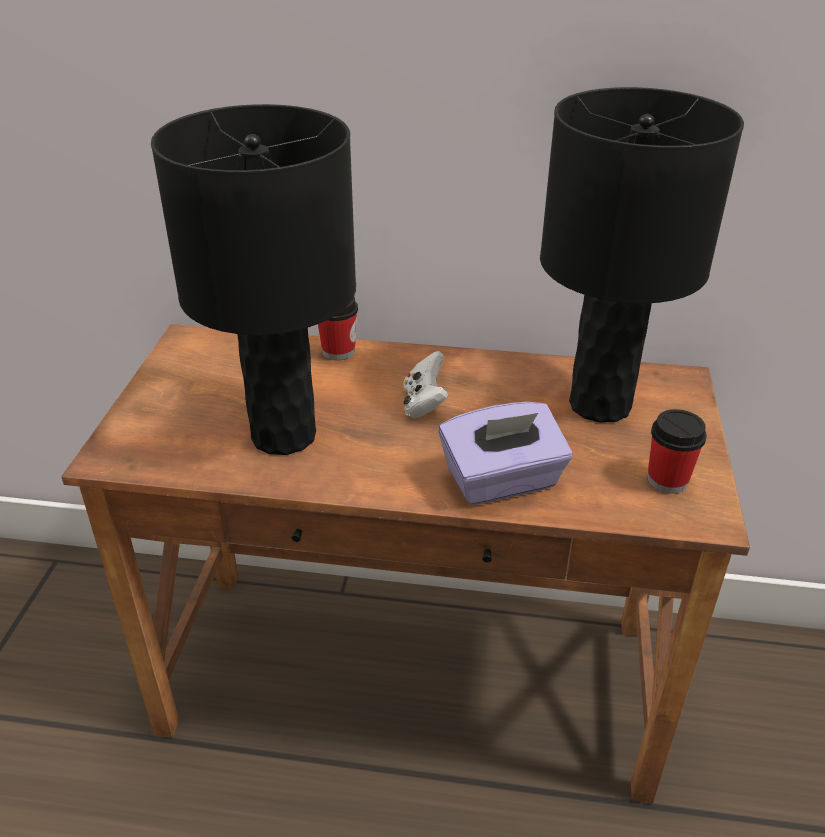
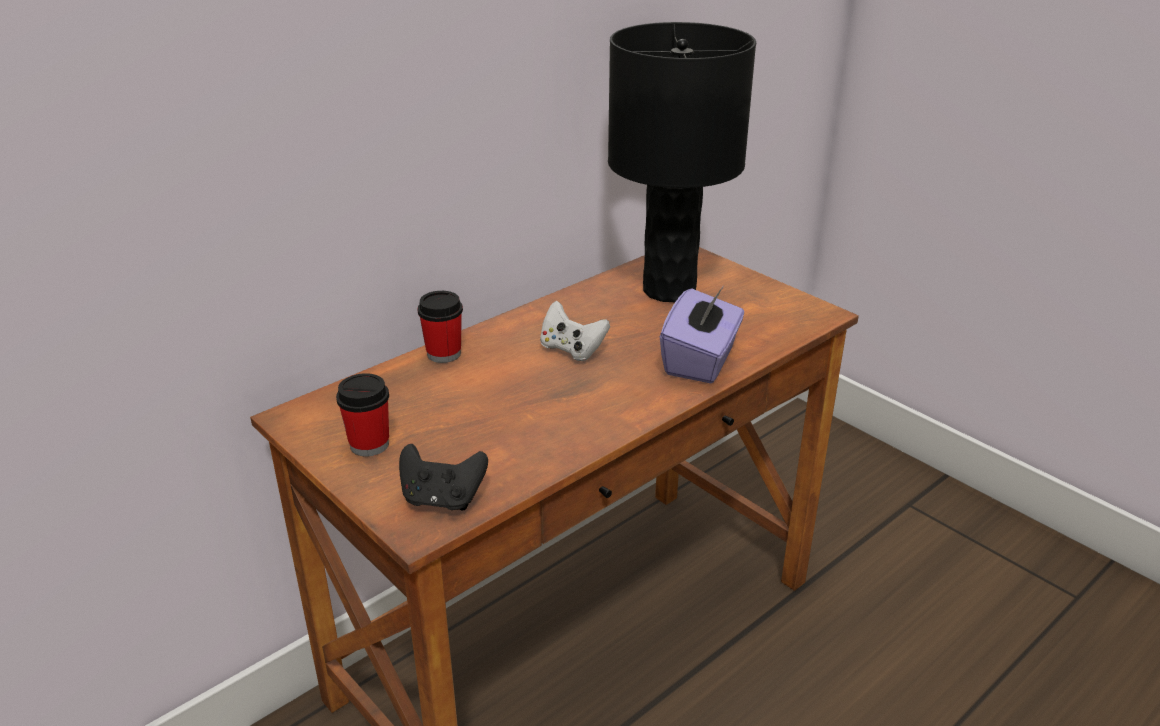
camera: 50 degrees left, 5 degrees down
black table lamp [151,104,356,455] -> none
cup [648,409,707,494] -> cup moved to [336,373,389,456]
none -> black game controller [399,444,488,511]

